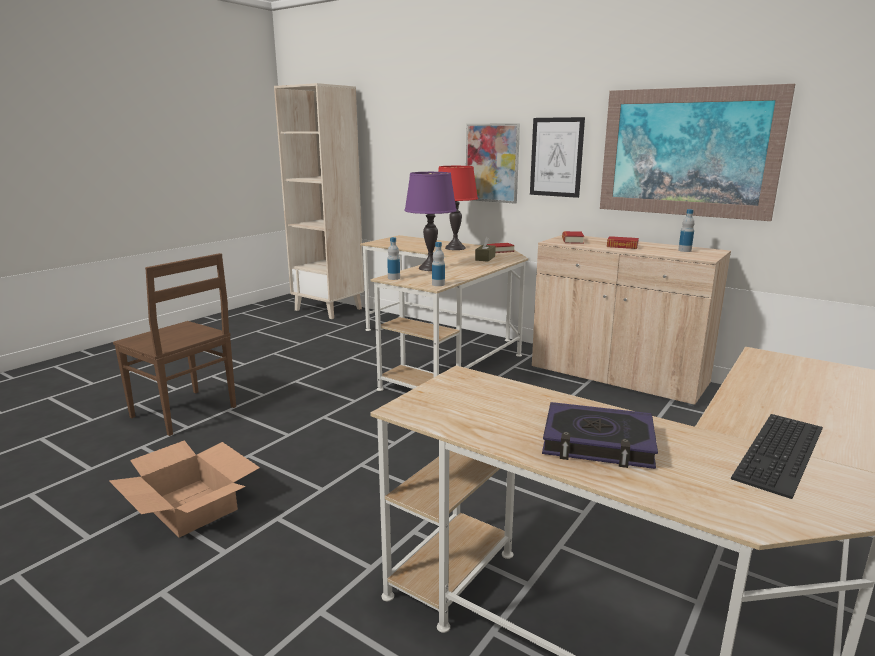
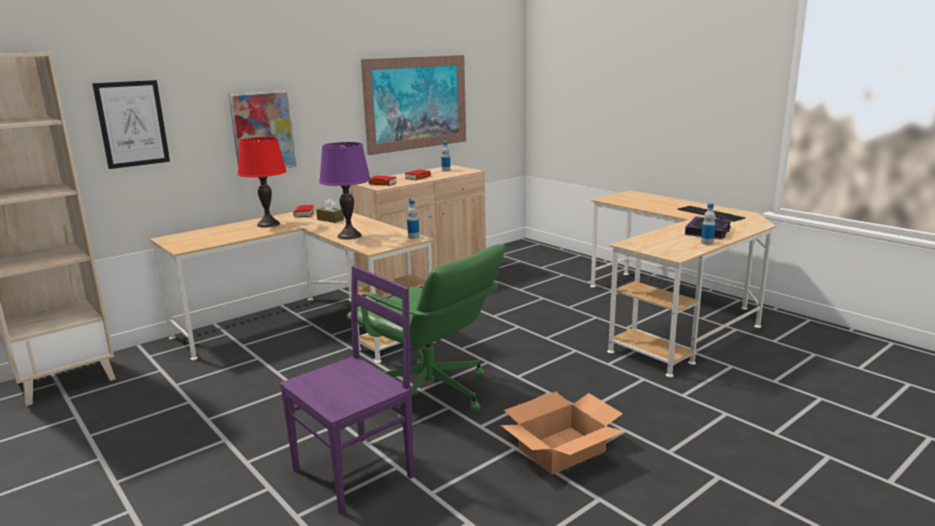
camera: 75 degrees left, 0 degrees up
brown chair [113,253,236,436] -> purple chair [279,265,414,515]
bottle [387,237,400,280] -> bottle moved to [701,203,716,245]
picture [530,117,585,198] -> picture moved to [92,80,170,169]
none -> green office chair [347,244,505,418]

